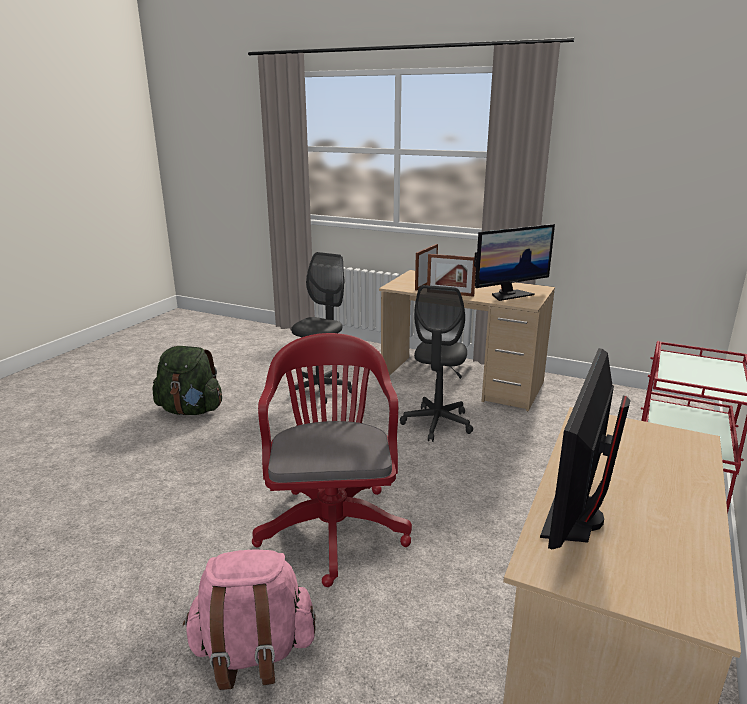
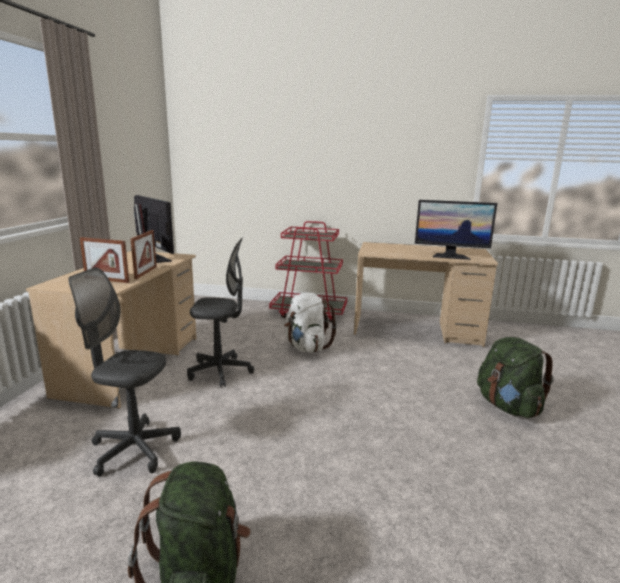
camera: 105 degrees left, 5 degrees down
pink backpack [183,549,316,690] -> green backpack [477,337,554,418]
red office chair [252,333,412,587] -> none
none -> white backpack [284,293,337,353]

